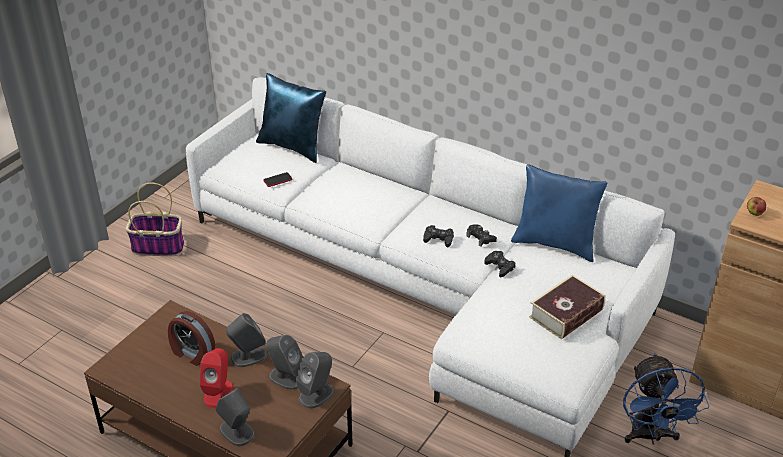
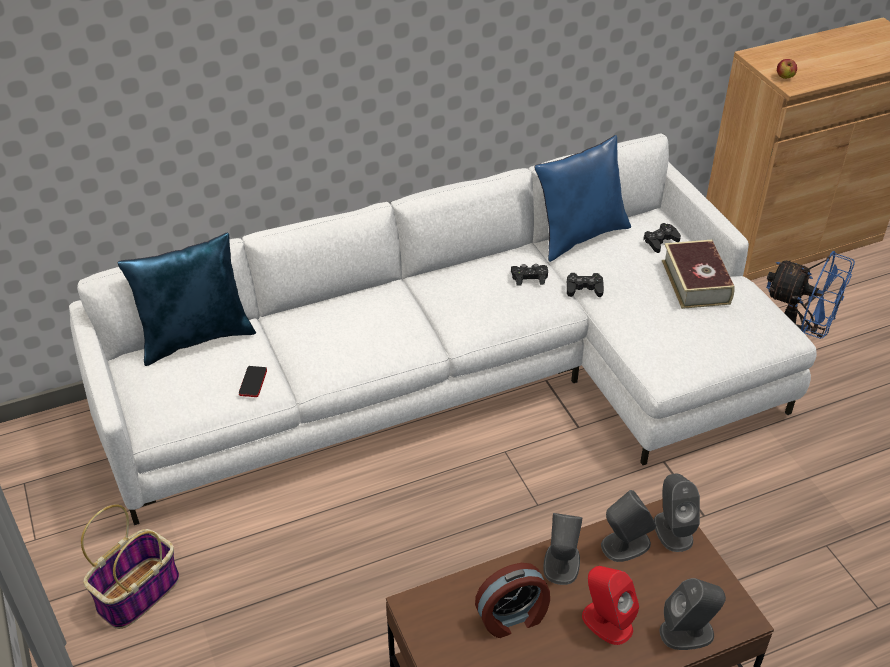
camera: 55 degrees left, 5 degrees up
black game controller [423,225,454,247] -> black game controller moved to [643,223,681,253]

